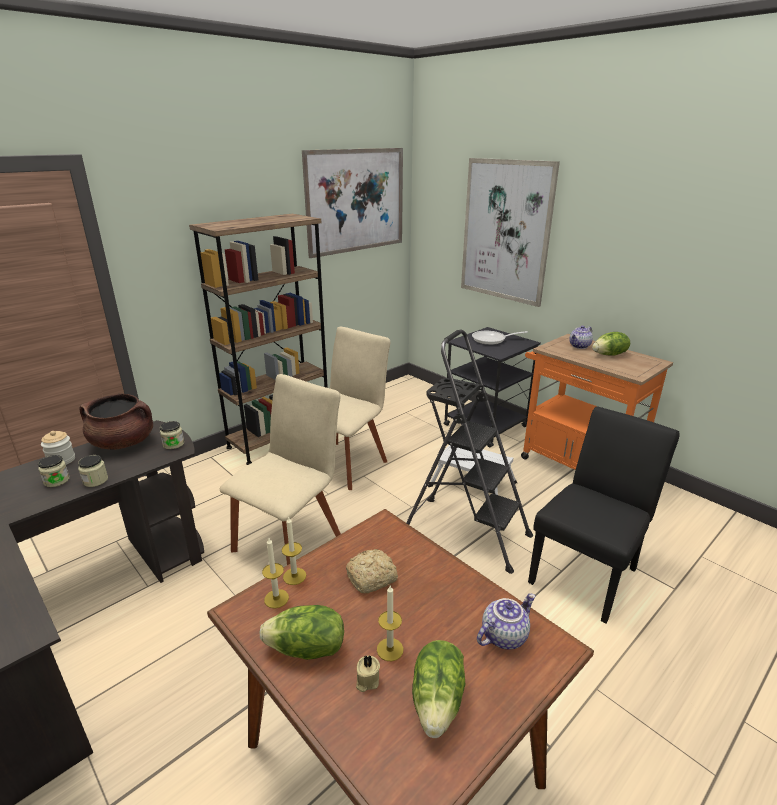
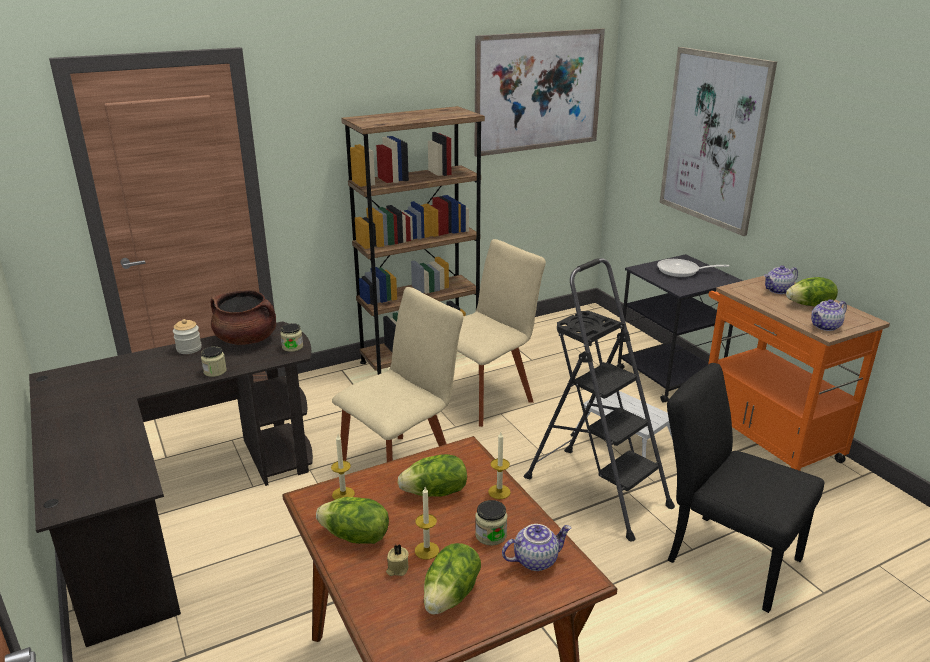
camera: 15 degrees right, 0 degrees up
jar [38,455,70,487] -> jar moved to [475,500,507,546]
candle [282,516,306,585] -> candle moved to [488,432,511,499]
bread [346,549,398,593] -> lettuce [398,454,467,497]
black chair [528,406,680,624] -> black chair turned 105 degrees counterclockwise [667,363,824,613]
none -> teapot [811,299,847,331]

